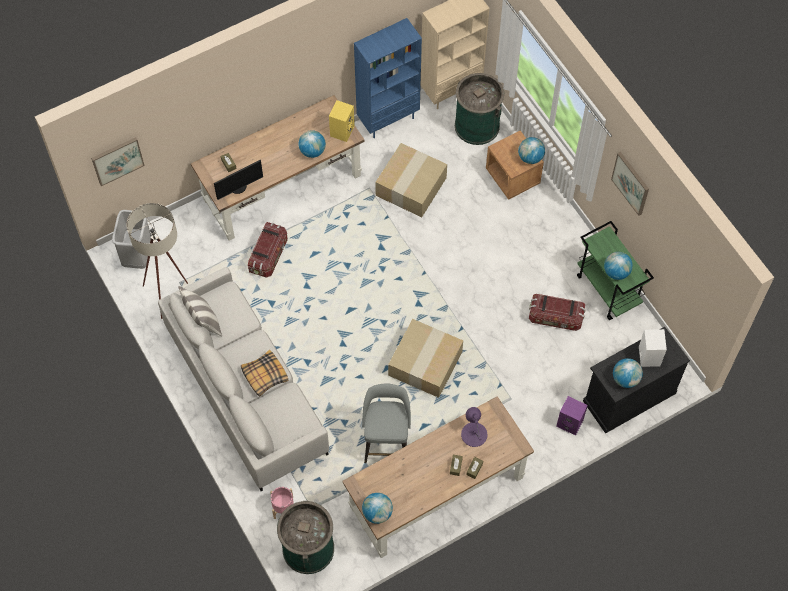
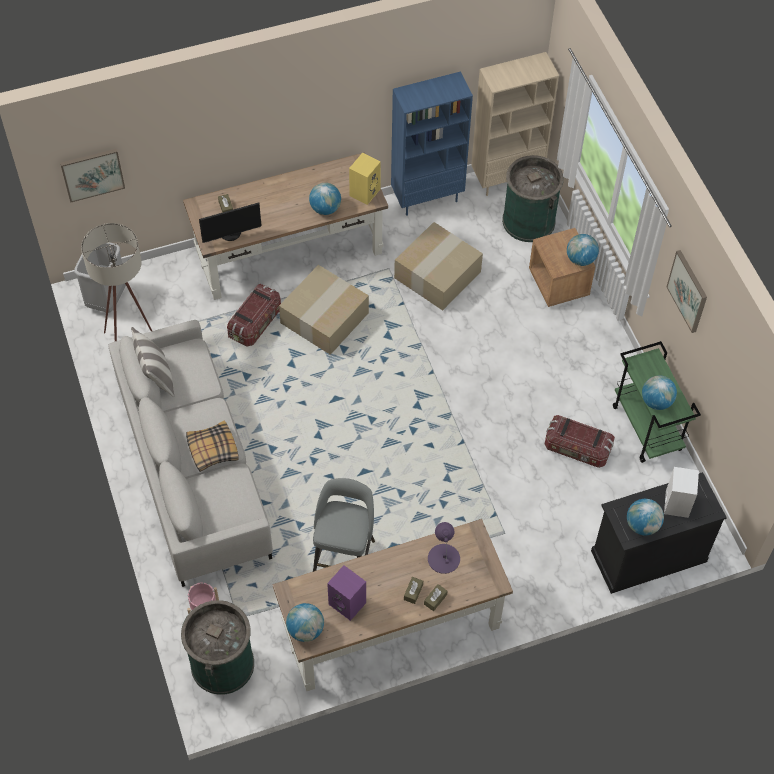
camera: 10 degrees right, 5 degrees down
cardboard box [388,319,463,398] -> cardboard box moved to [279,265,369,355]
purple speaker [557,396,588,436] -> purple speaker moved to [327,565,366,621]

